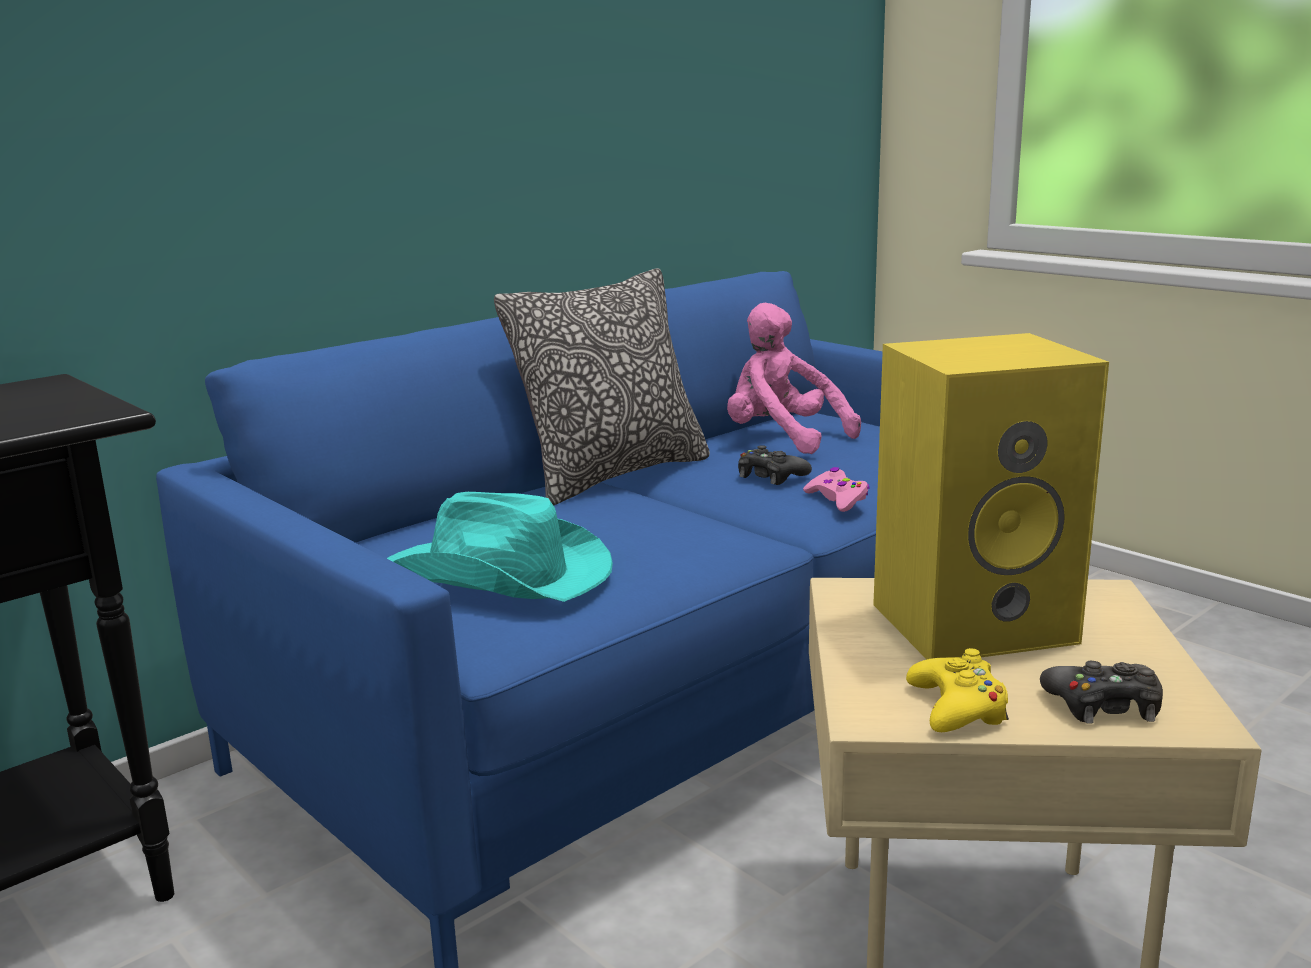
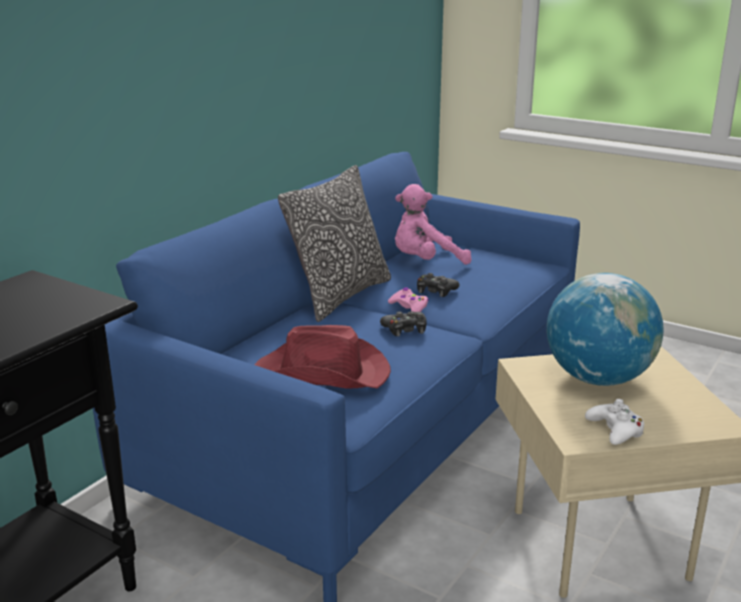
camera: 15 degrees left, 5 degrees up
turquoise hat [387,492,613,602] -> red hat [255,325,391,389]
pink plush toy [727,302,861,454] -> pink plush toy turned 45 degrees counterclockwise [395,184,471,265]
pink game controller [803,467,870,512] -> pink game controller moved to [388,287,429,312]
yellow speaker [873,333,1109,659] -> globe [547,273,664,386]
yellow game controller [906,648,1009,732] -> white game controller [585,399,644,445]
black game controller [1040,661,1163,724] -> black game controller moved to [380,311,427,336]

